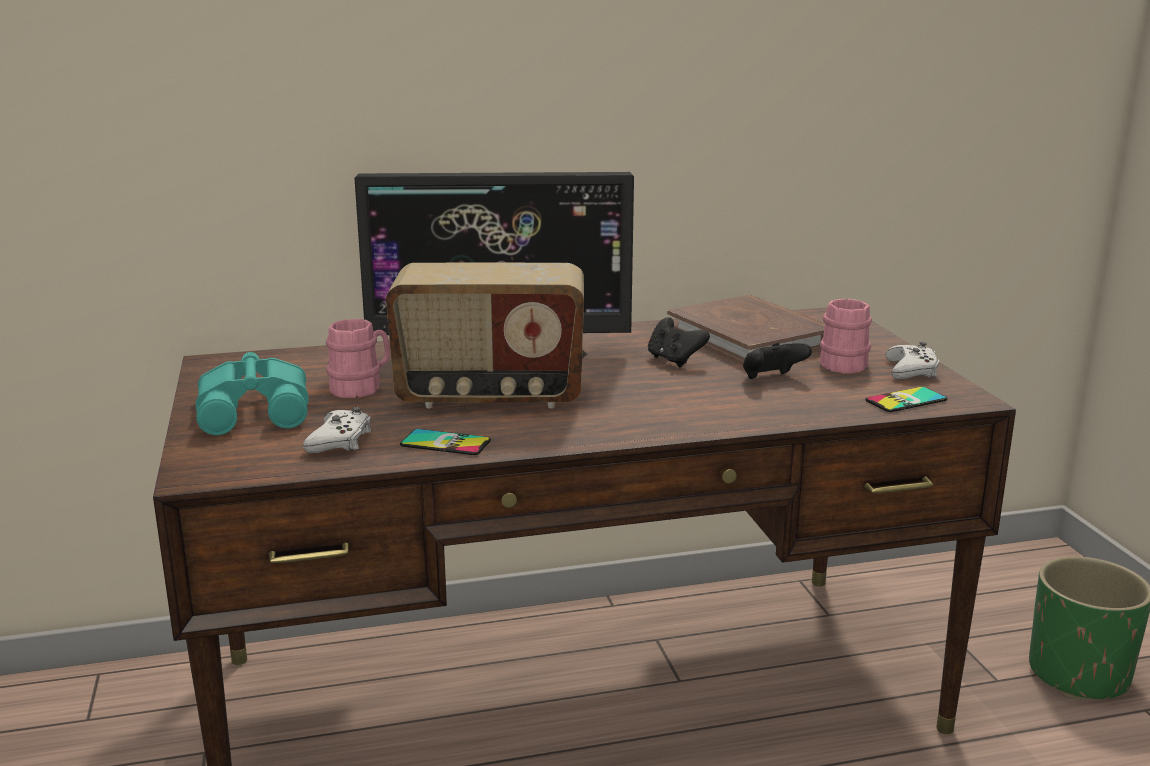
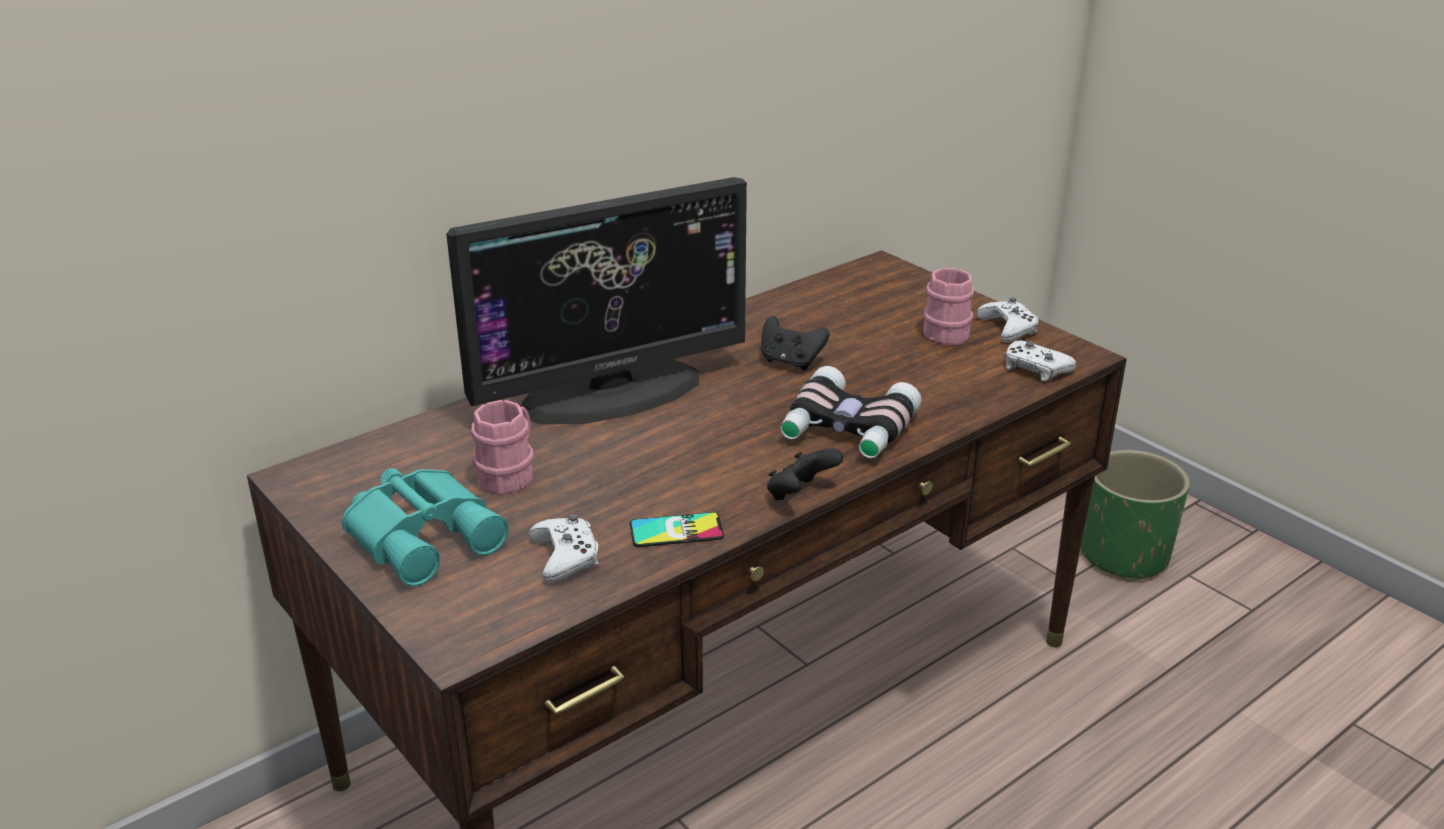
camera: 25 degrees left, 10 degrees up
radio [386,262,584,409] -> none
brown book [667,295,825,365] -> none
black game controller [743,343,812,379] -> black game controller moved to [767,448,843,500]
phone [866,387,947,412] -> white game controller [1005,340,1076,381]
none -> binoculars [780,366,922,458]

